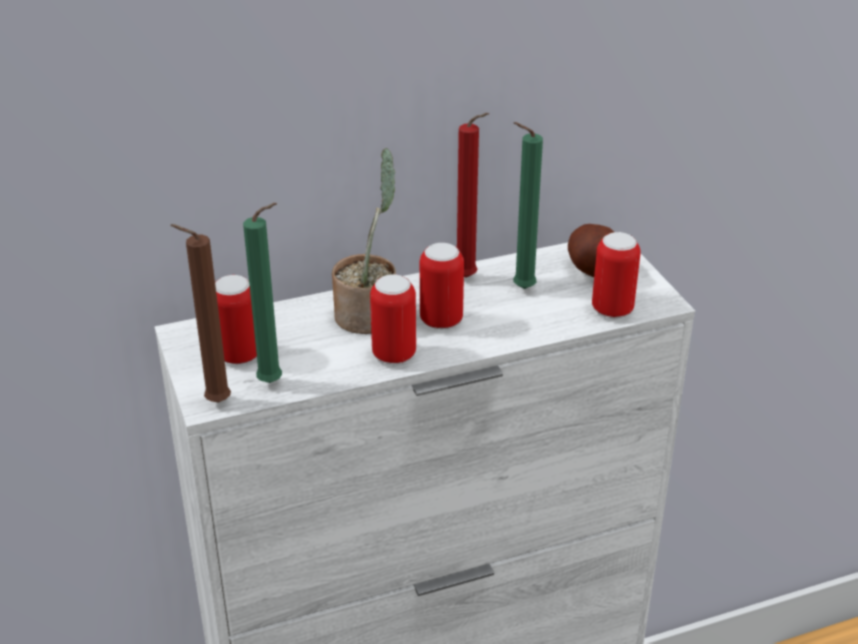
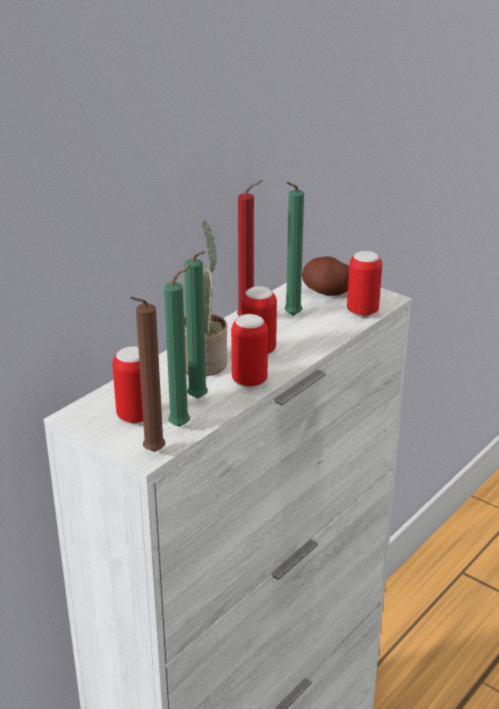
camera: 30 degrees left, 5 degrees down
none -> green candle [184,251,208,399]

